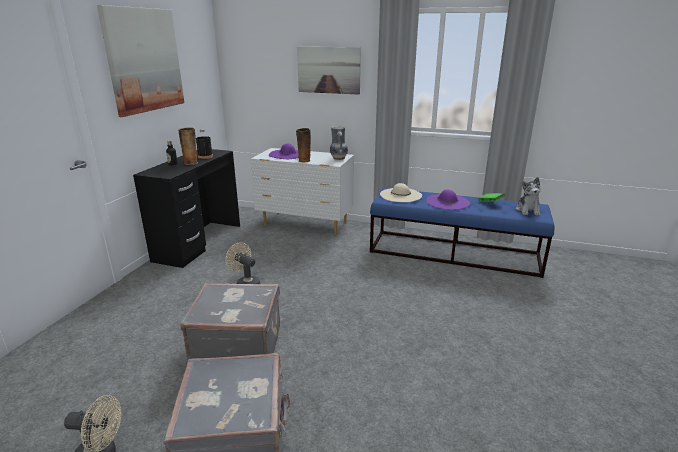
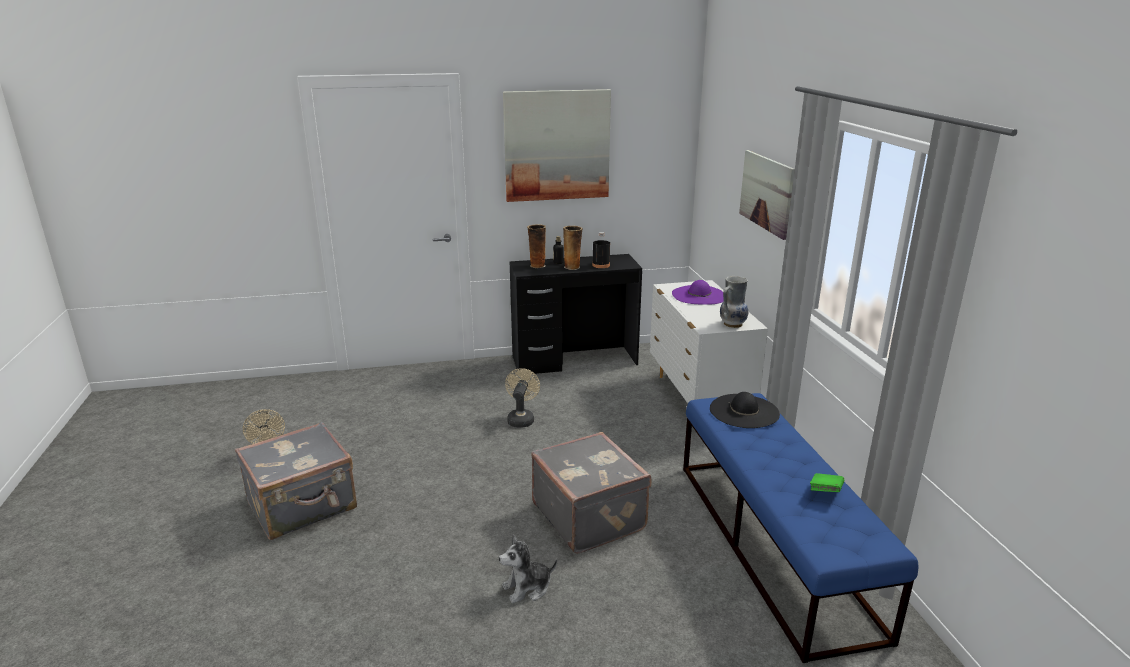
camera: 60 degrees right, 0 degrees up
grey suitcase [180,283,280,362] -> grey suitcase moved to [532,432,651,554]
vase [296,128,311,163] -> vase moved to [527,224,546,268]
beige hat [380,183,422,202] -> black hat [710,392,780,428]
purple hat [426,189,470,210] -> none
plush toy [516,177,541,216] -> plush toy moved to [499,535,557,603]

